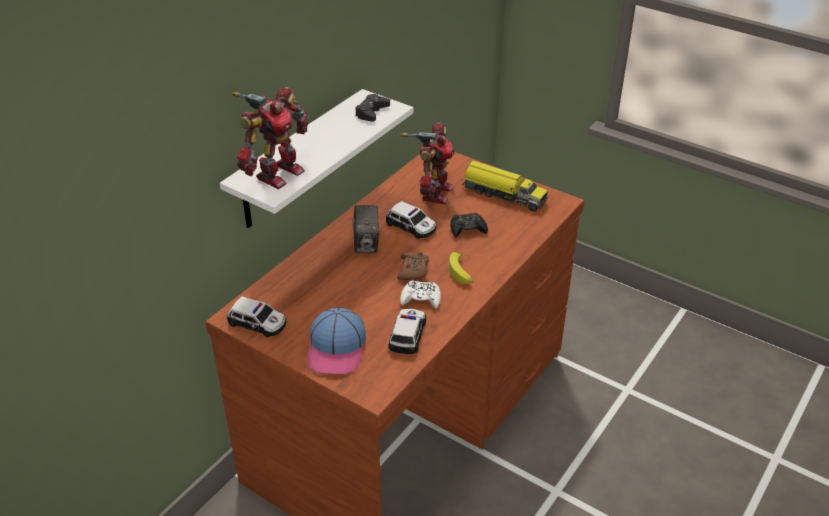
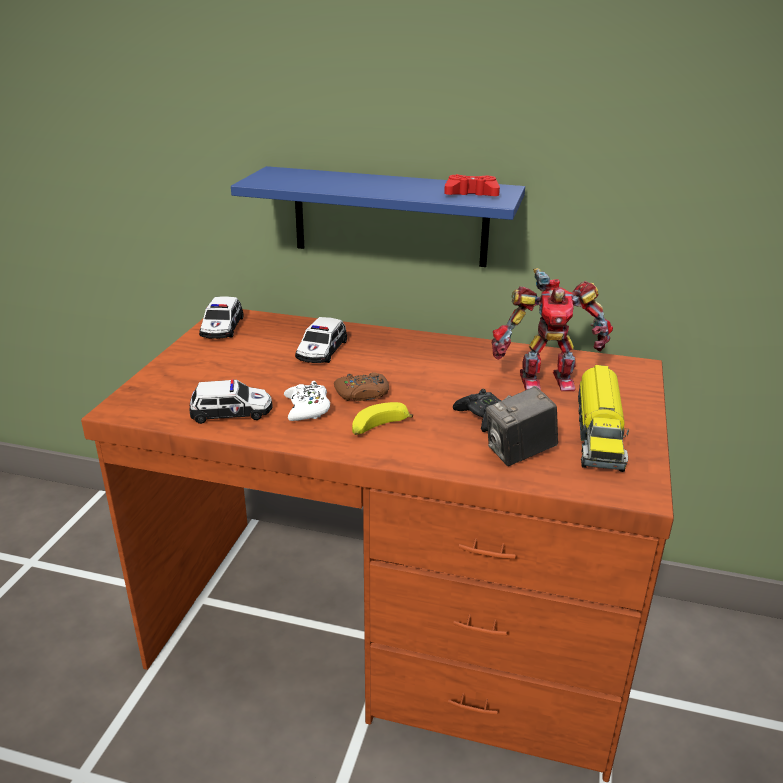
camera: 70 degrees right, 10 degrees down
white shelf [220,89,413,228] -> blue shelf [231,166,525,267]
toy robot [232,87,309,189] -> none
cap [307,307,366,375] -> none
camera [352,205,379,253] -> camera moved to [486,386,558,466]
black game controller [355,94,390,122] -> red game controller [444,174,500,196]
toy car [386,201,436,239] -> toy car moved to [295,317,347,363]

